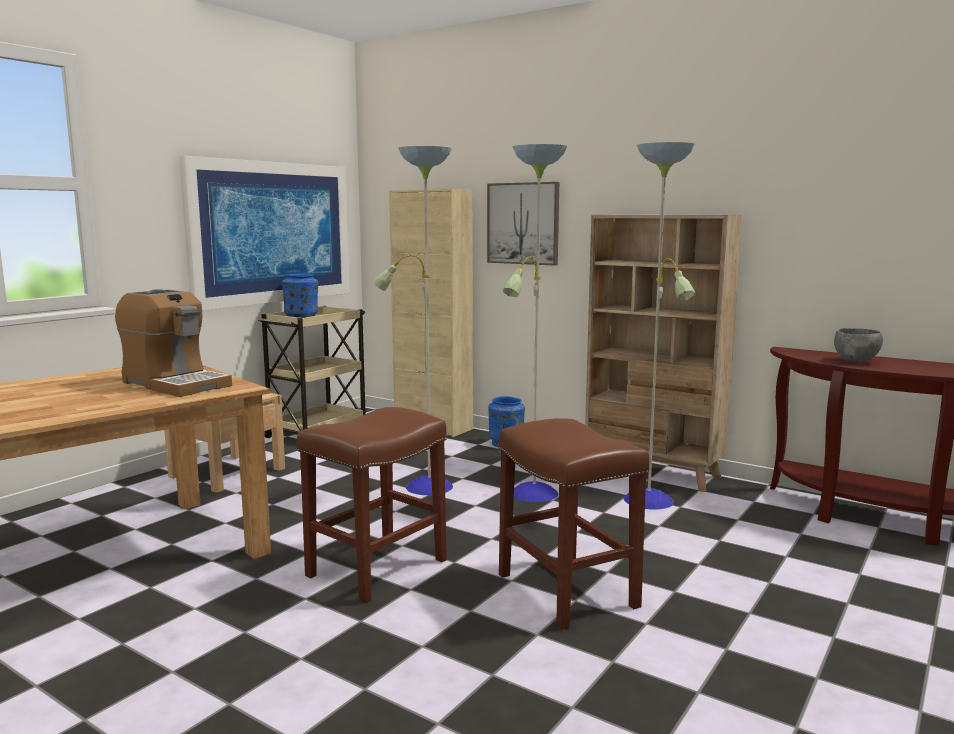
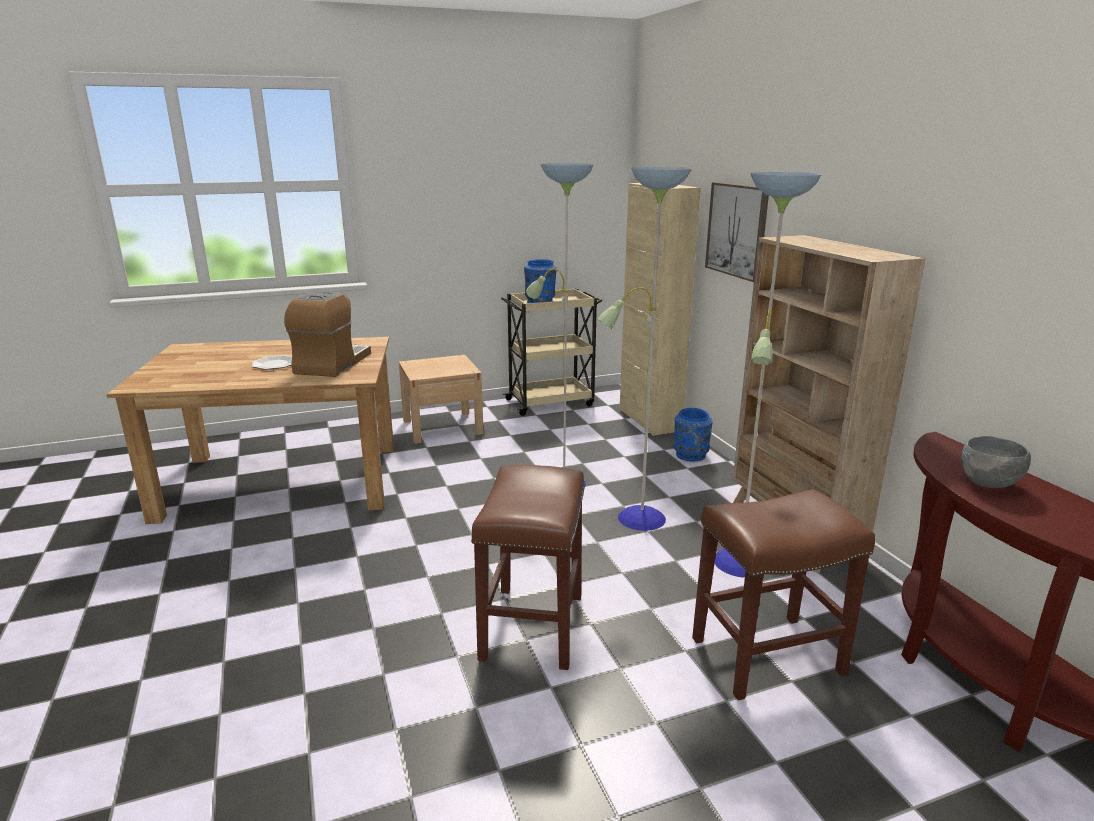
camera: 35 degrees right, 10 degrees up
coffee machine [115,289,232,397] -> coffee machine turned 150 degrees counterclockwise [284,293,371,377]
picture [179,156,350,311] -> none
brown stool [297,407,447,603] -> brown stool moved to [692,489,875,700]
none -> plate [252,355,292,370]

